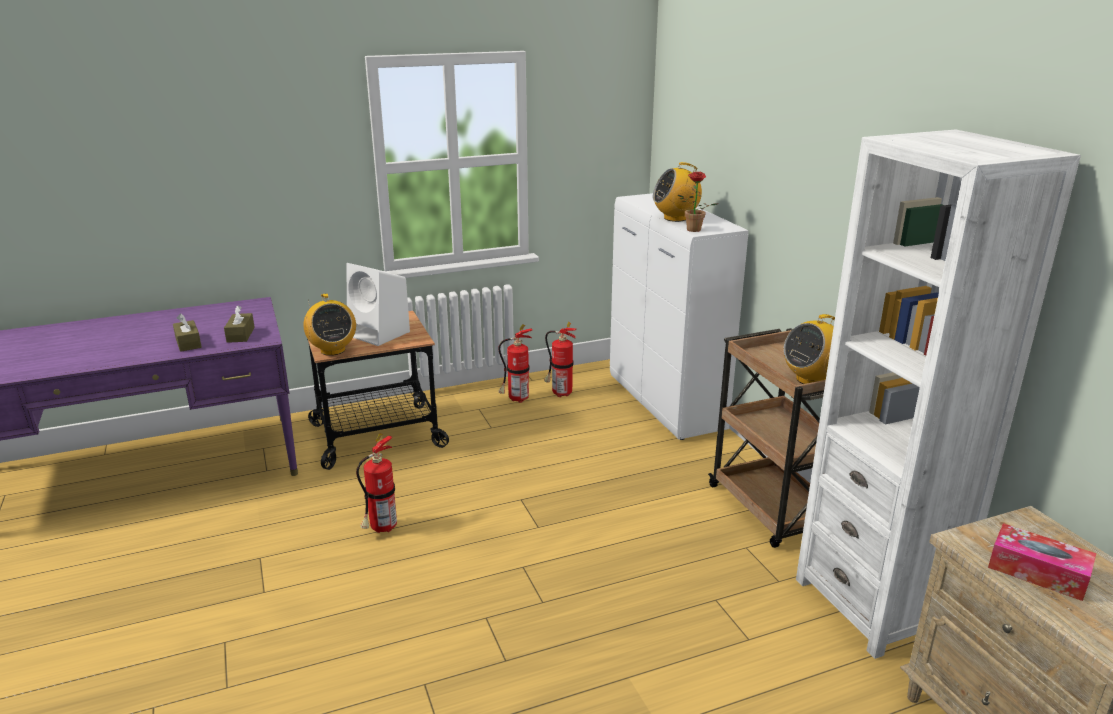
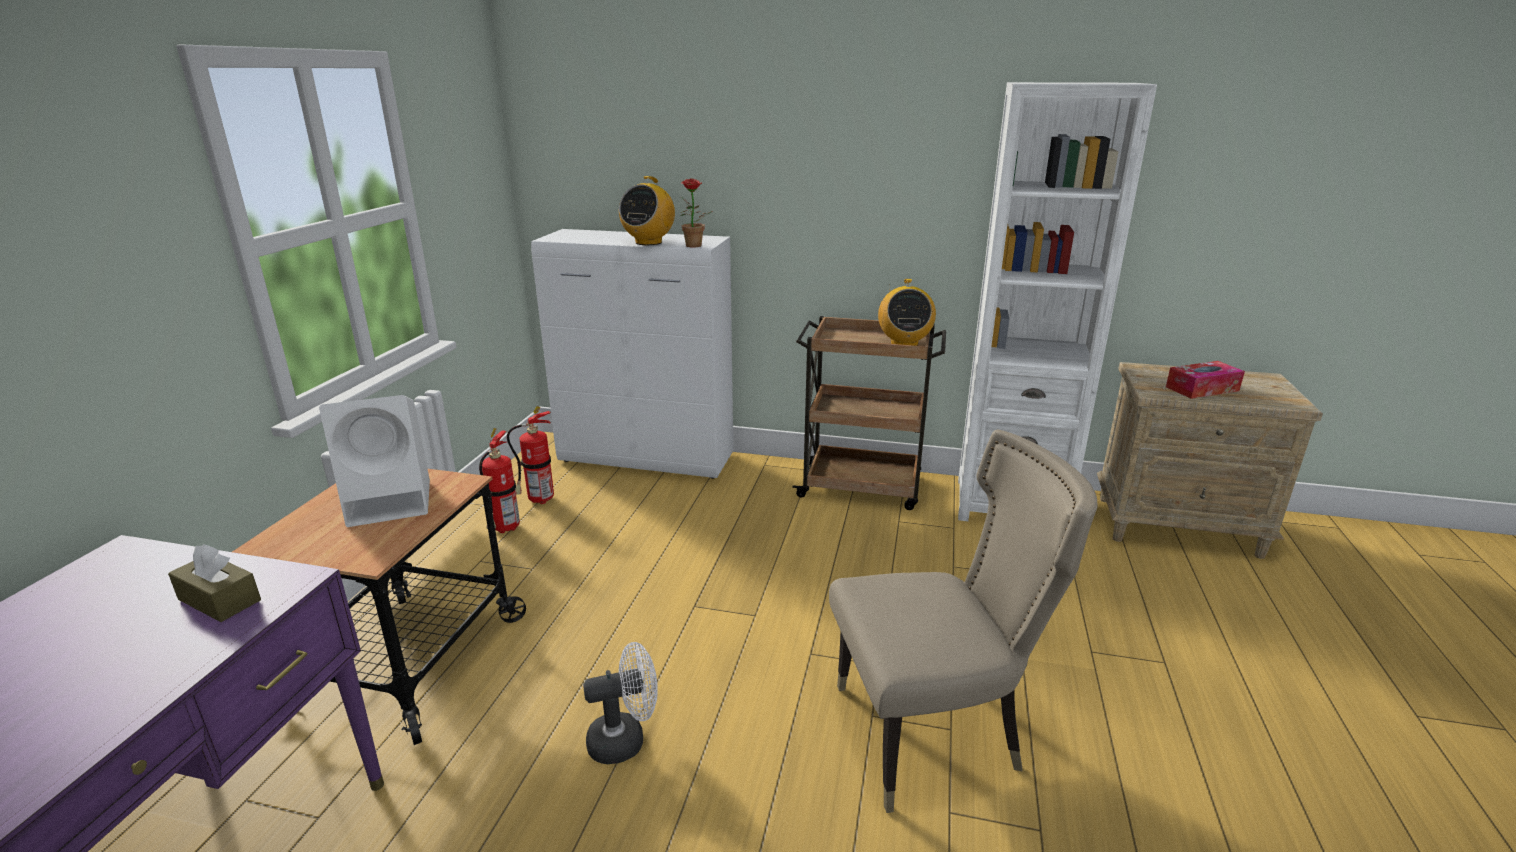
camera: 55 degrees left, 0 degrees up
brown tissue box [173,313,202,352] -> none
radio [303,293,356,356] -> none
fire extinguisher [356,433,397,533] -> white fan [583,642,658,764]
none -> beige chair [829,429,1097,813]

